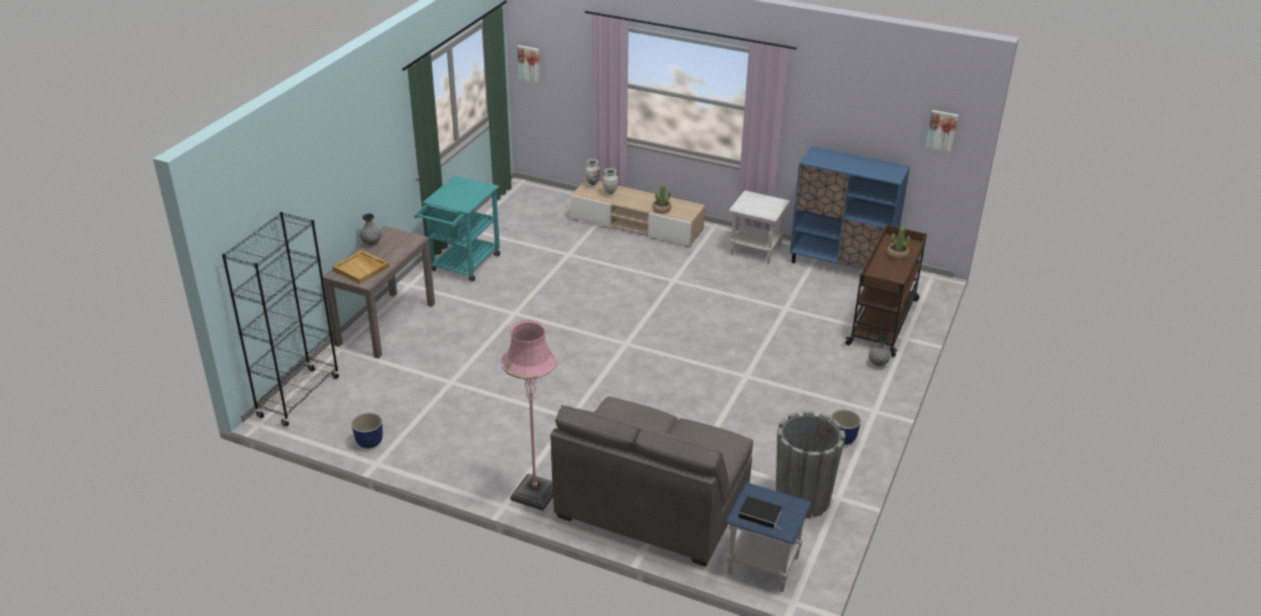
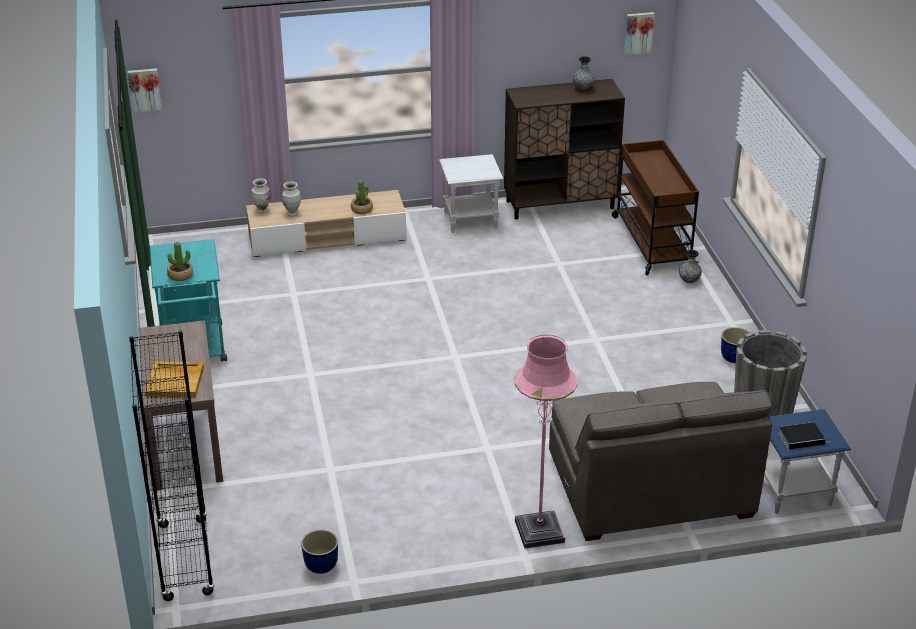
camera: 35 degrees left, 0 degrees up
grey vase [360,214,381,245] -> grey vase moved to [573,56,595,90]
blue cabinet [790,146,910,270] -> brown cabinet [504,79,625,220]
potted plant [887,227,911,260] -> potted plant moved to [167,242,193,281]

